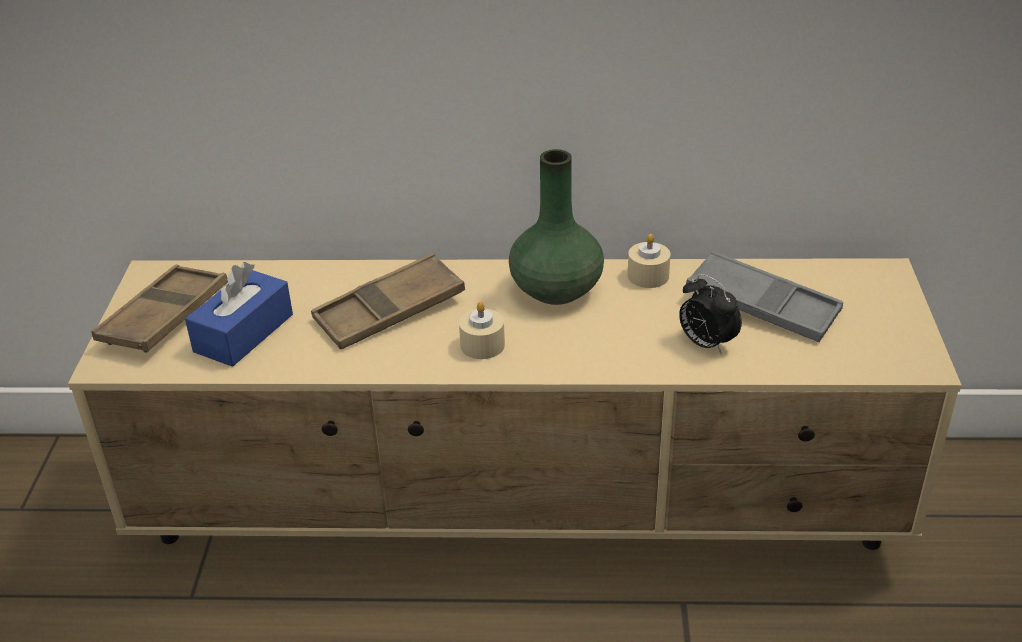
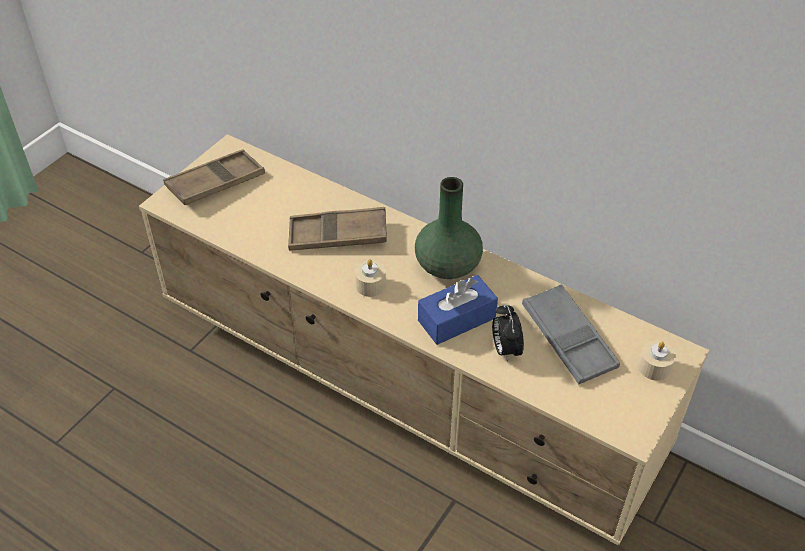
camera: 30 degrees right, 10 degrees up
blue tissue box [185,262,293,367] -> blue tissue box moved to [418,275,498,345]
beige candle [628,234,671,288] -> beige candle moved to [638,341,676,381]

